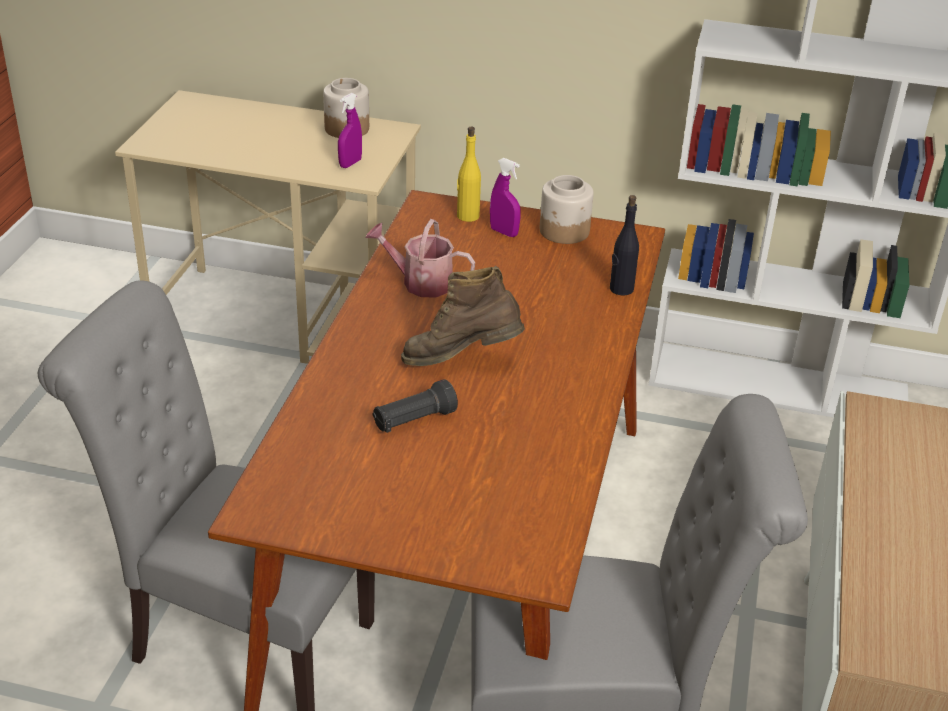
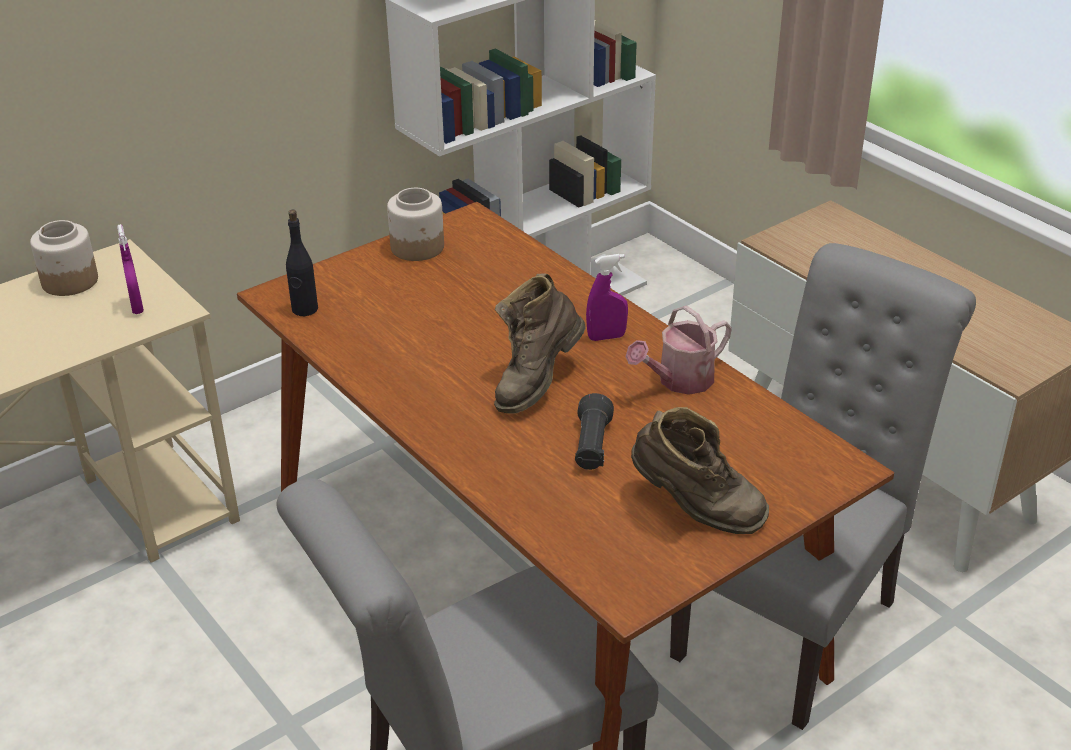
camera: 50 degrees left, 0 degrees up
watering can [366,219,475,297] -> watering can moved to [626,305,732,395]
yellow bottle [457,127,481,222] -> none
purple spray bottle [490,158,521,237] -> purple spray bottle moved to [586,254,628,341]
black bottle [610,195,639,296] -> black bottle moved to [286,210,318,316]
none -> brown boot [631,407,769,534]

